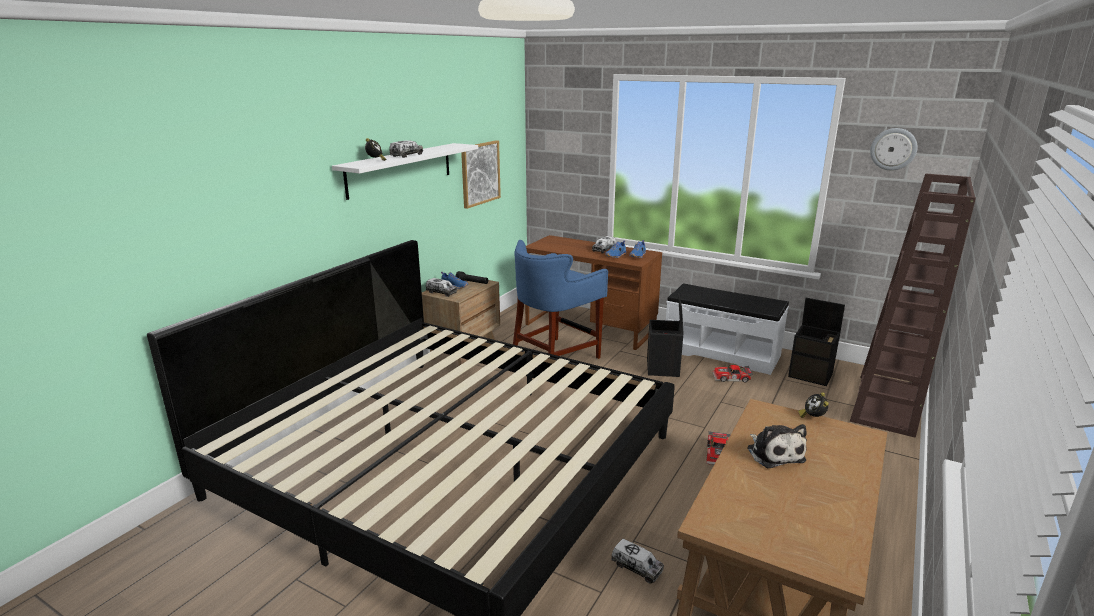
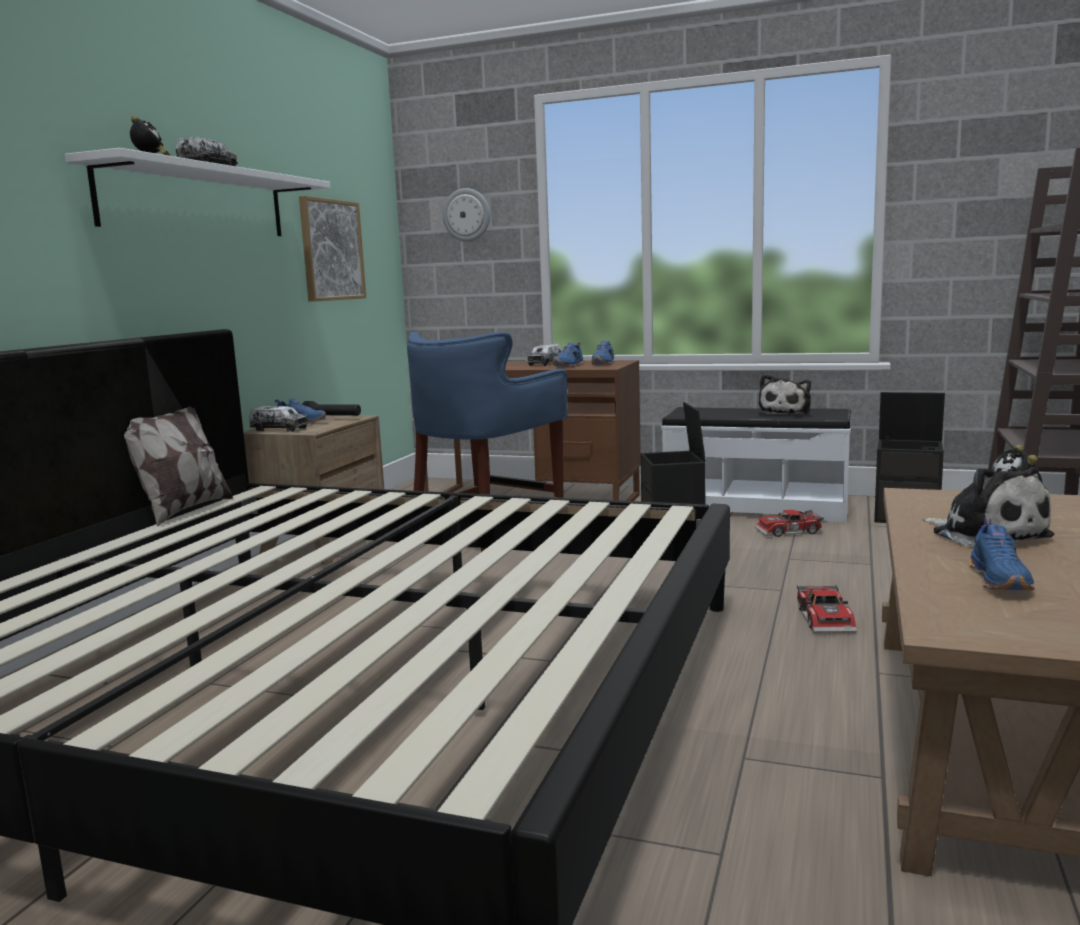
camera: 10 degrees left, 10 degrees down
toy truck [611,539,664,584] -> none
wall clock [870,128,917,170] -> wall clock moved to [443,188,490,242]
none -> pillow [124,406,233,527]
none -> plush toy [758,374,811,415]
none -> blue shoe [969,518,1034,590]

